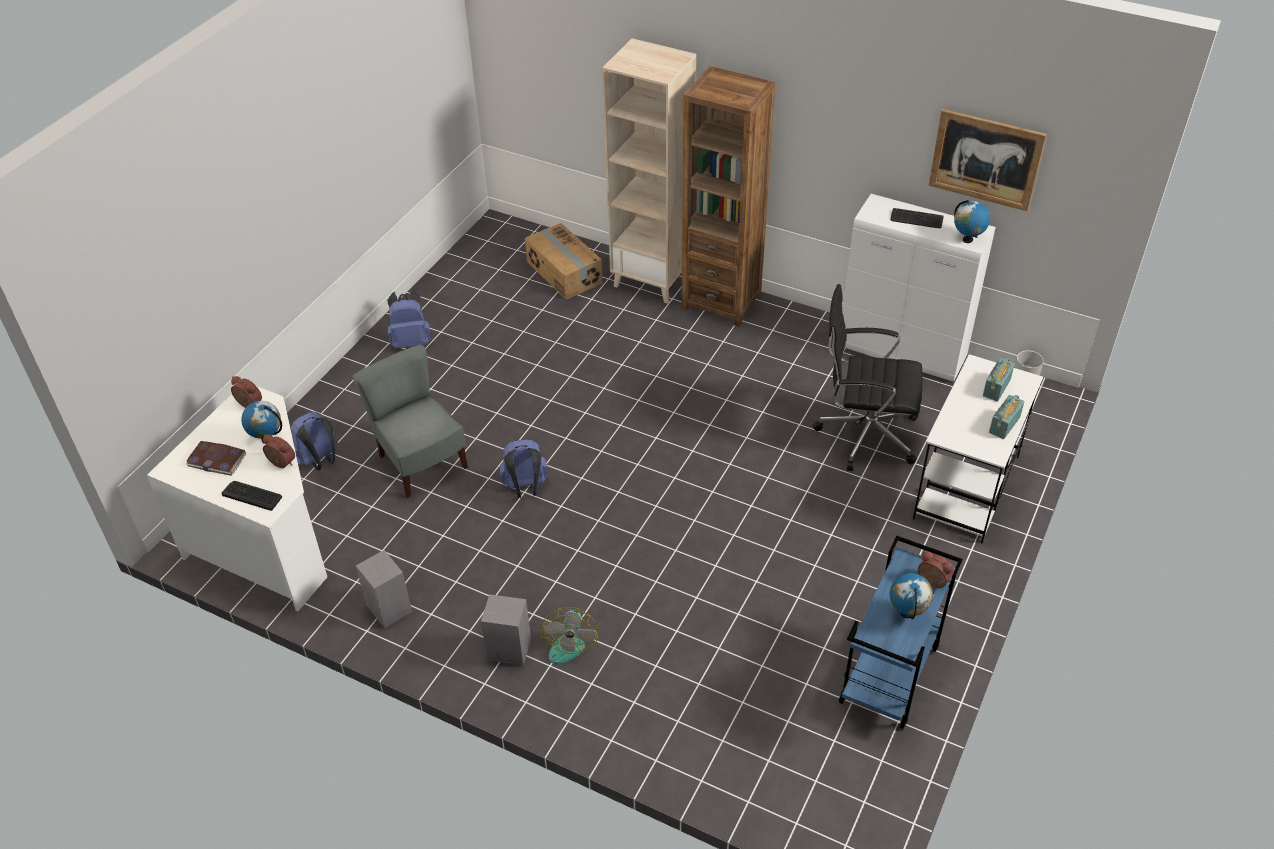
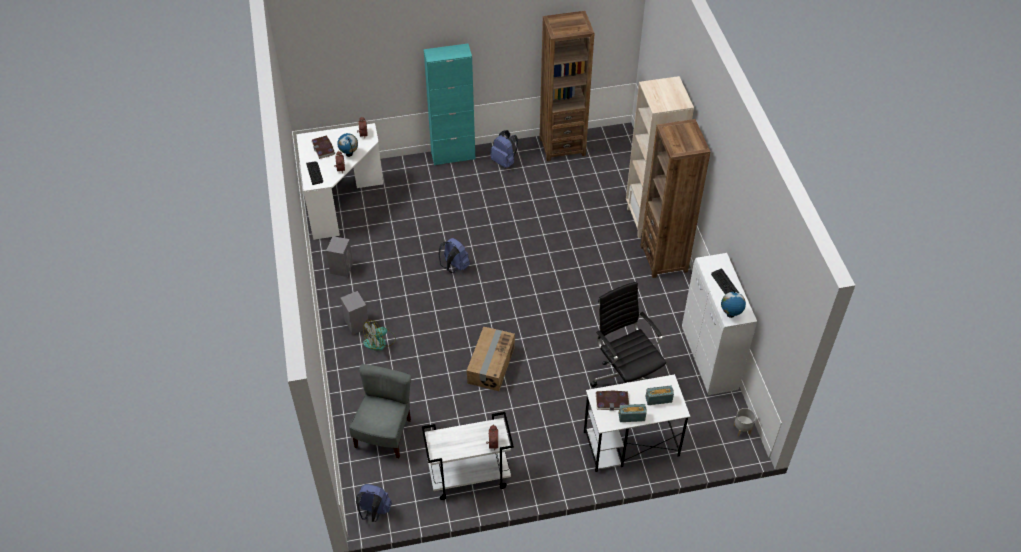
camera: 50 degrees right, 5 degrees up
blue backpack [291,412,338,470] -> blue backpack moved to [356,484,392,522]
grey chair [352,345,468,498] -> grey chair moved to [349,364,411,458]
cardboard box [525,223,603,299] -> cardboard box moved to [467,326,515,391]
blue cart [839,536,963,729] -> white cart [422,412,514,500]
globe [890,573,933,619] -> none
picture [929,109,1047,211] -> none
none -> turquoise cabinet [424,43,475,166]
none -> brown bookcase [539,11,594,161]
none -> book [596,391,629,410]

